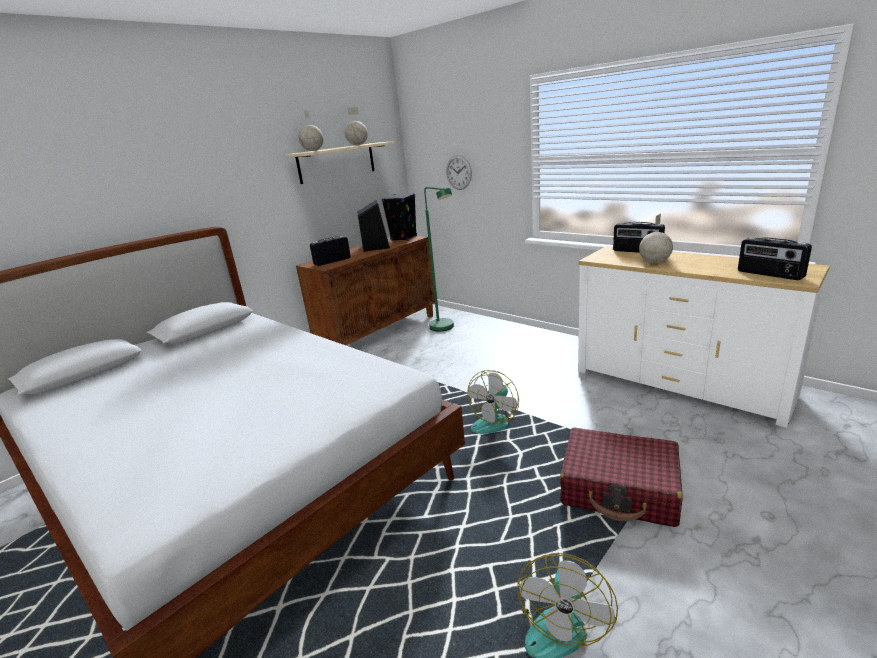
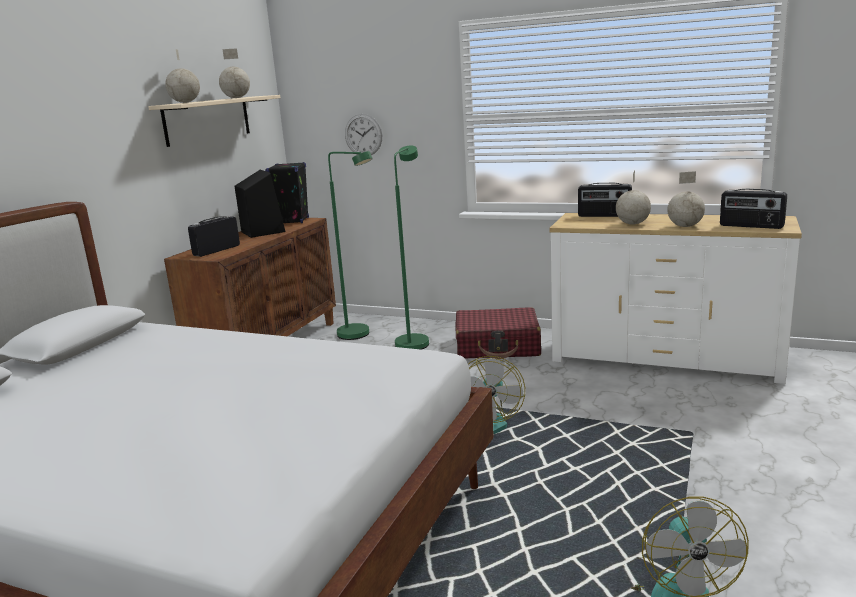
camera: 20 degrees left, 5 degrees down
red suitcase [560,427,683,527] -> red suitcase moved to [456,307,541,359]
none -> green floor lamp [394,145,429,349]
none -> globe [667,171,705,227]

